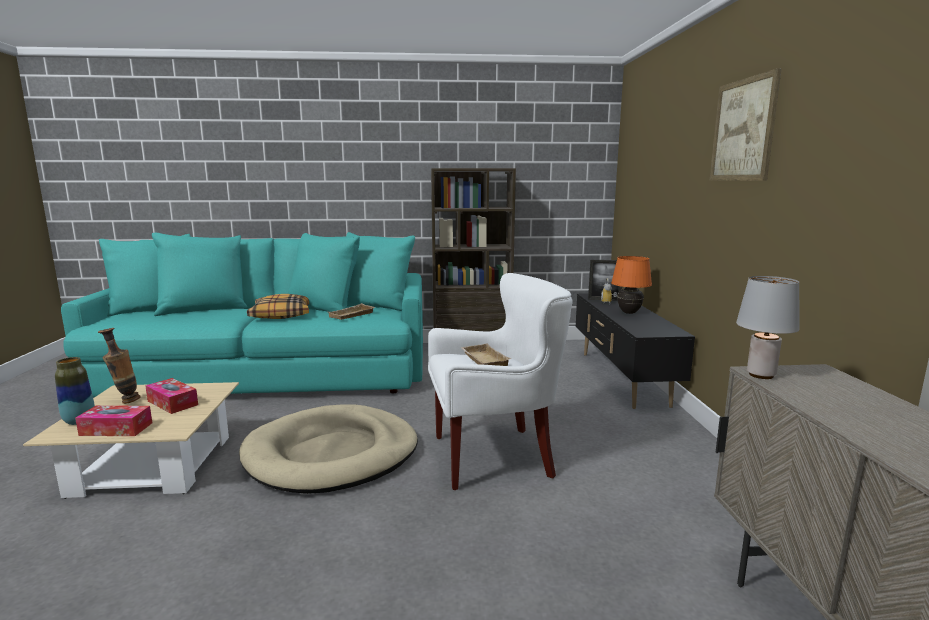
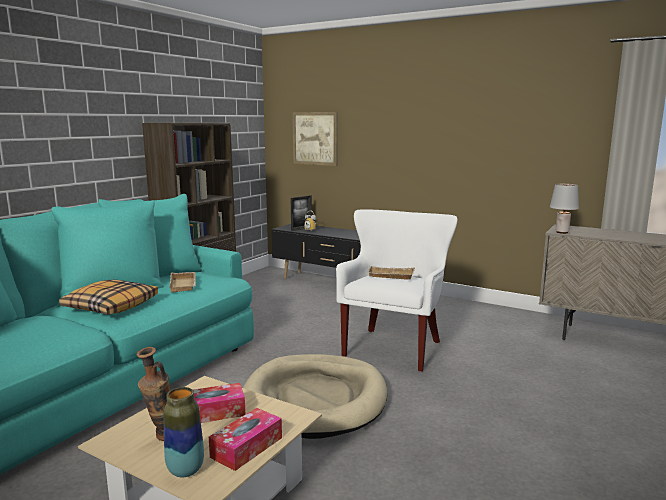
camera: 55 degrees left, 0 degrees up
orange table lamp [611,256,652,314] -> none
picture [710,68,782,181] -> picture moved to [293,112,338,166]

